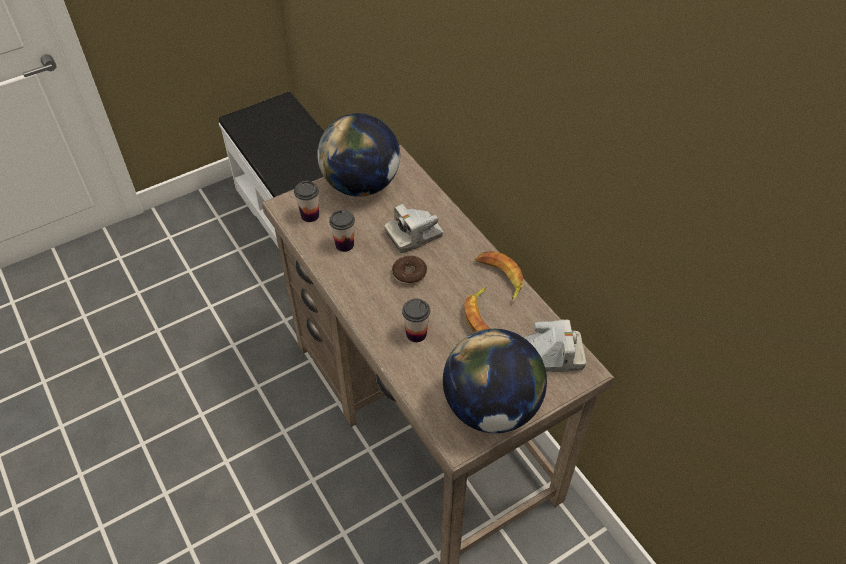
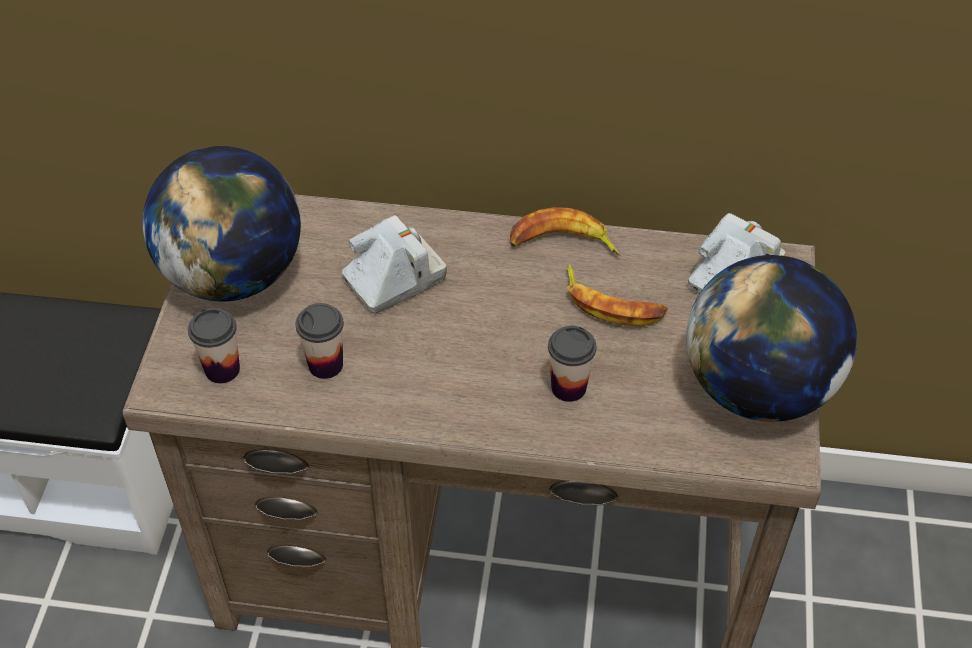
camera: 50 degrees left, 0 degrees up
camera [384,204,443,253] -> camera turned 135 degrees counterclockwise [342,215,447,314]
donut [392,256,427,285] -> none

